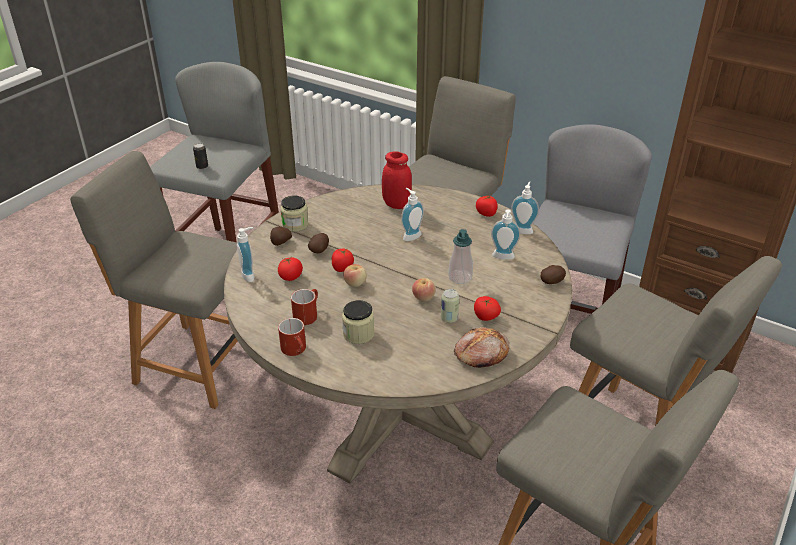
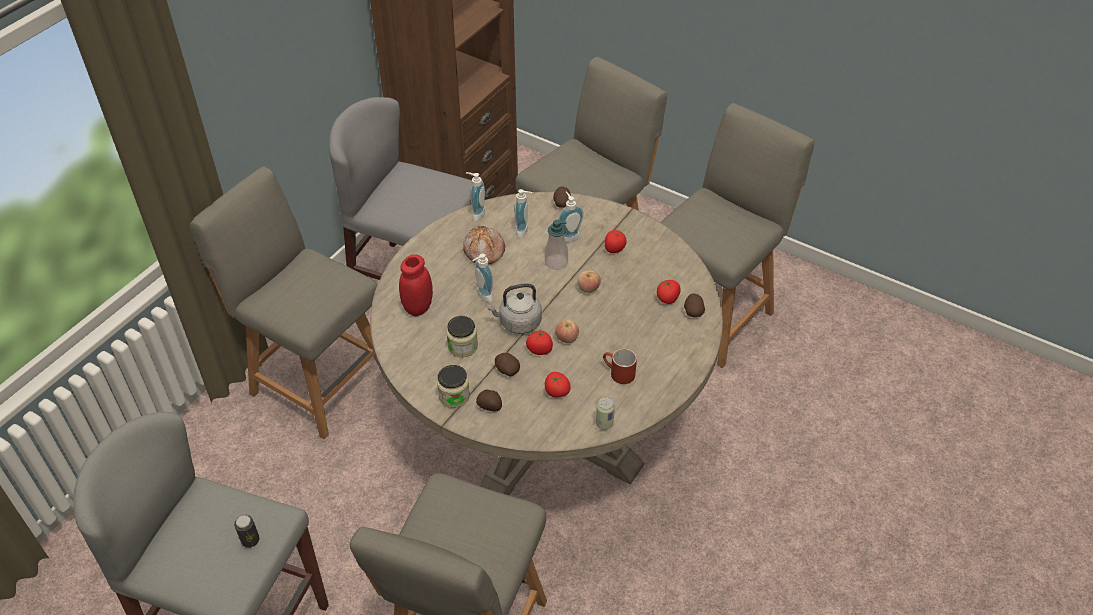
camera: 90 degrees left, 10 degrees up
soap dispenser [237,227,255,282] -> soap dispenser moved to [558,191,584,243]
red mug [278,318,306,356] -> none
jar [342,300,374,344] -> jar moved to [446,316,478,358]
can [441,289,459,323] -> can moved to [596,397,615,430]
bread [454,327,509,368] -> bread moved to [463,226,505,265]
tomato [476,195,498,217] -> tomato moved to [657,279,681,304]
none -> grey kettle [486,283,542,334]
none -> potato [684,293,705,317]

